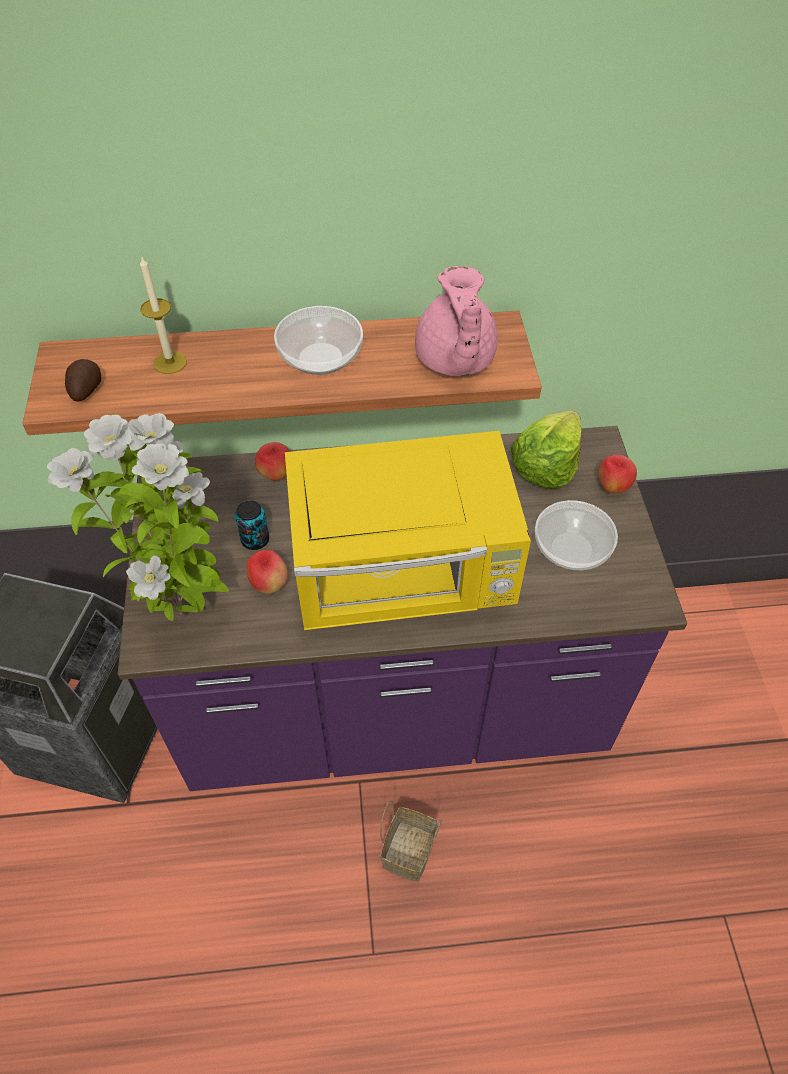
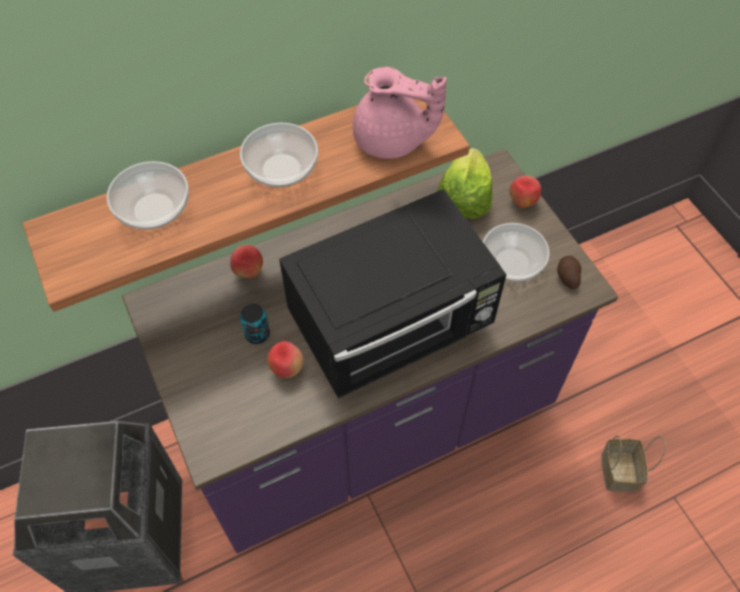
camera: 20 degrees left, 5 degrees up
potted plant [47,413,229,621] -> none
potato [65,359,101,402] -> potato moved to [557,256,581,289]
candle [140,257,187,374] -> bowl [106,161,189,230]
yellow microwave [285,431,531,630] -> black microwave [279,189,507,399]
basket [380,800,442,882] -> basket moved to [601,435,666,492]
pink teapot [415,266,498,376] -> pink teapot turned 45 degrees counterclockwise [353,67,447,159]

